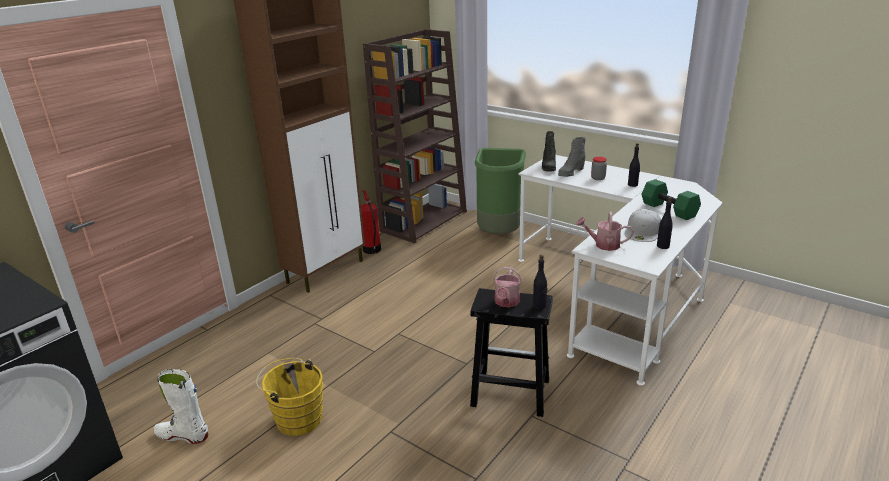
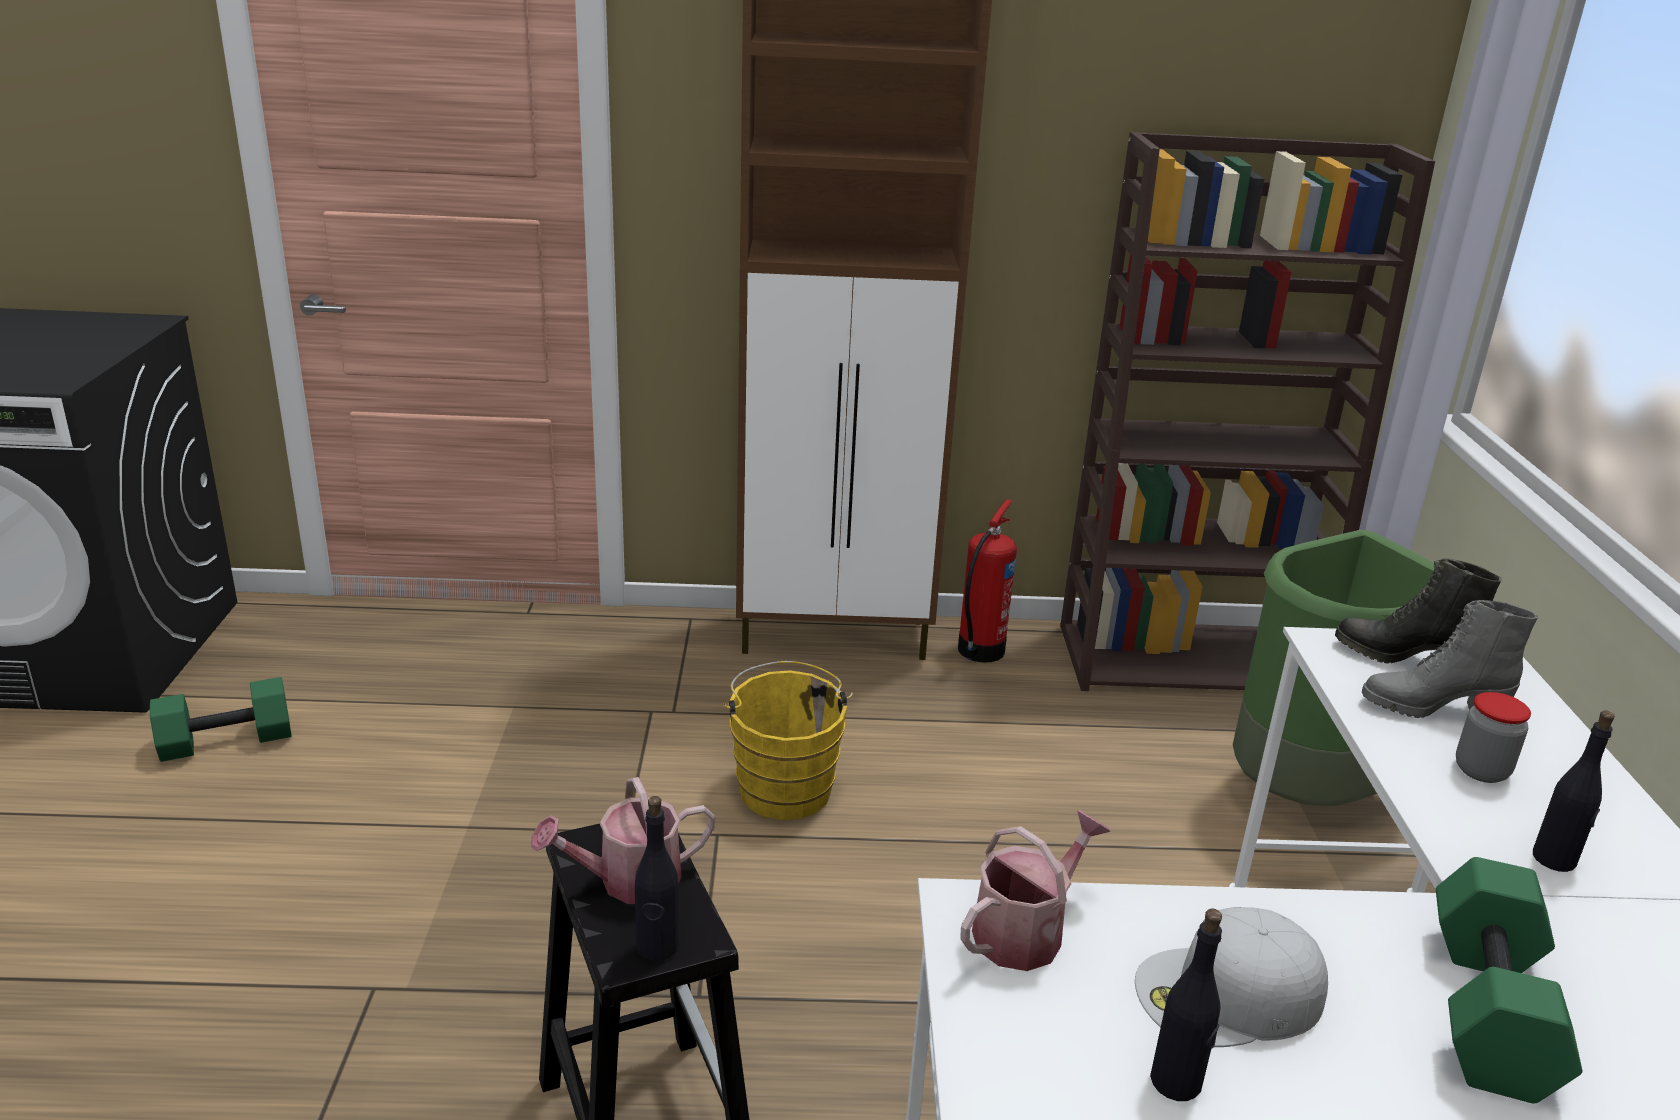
camera: 50 degrees right, 0 degrees up
white boot [154,369,208,444] -> green dumbbell [150,677,292,762]
yellow bucket [256,358,323,436] -> yellow bucket moved to [723,661,853,820]
black boot [542,131,556,172] -> black boot turned 60 degrees clockwise [1335,559,1502,663]
watering can [576,212,634,251] -> watering can turned 75 degrees clockwise [960,810,1110,971]

